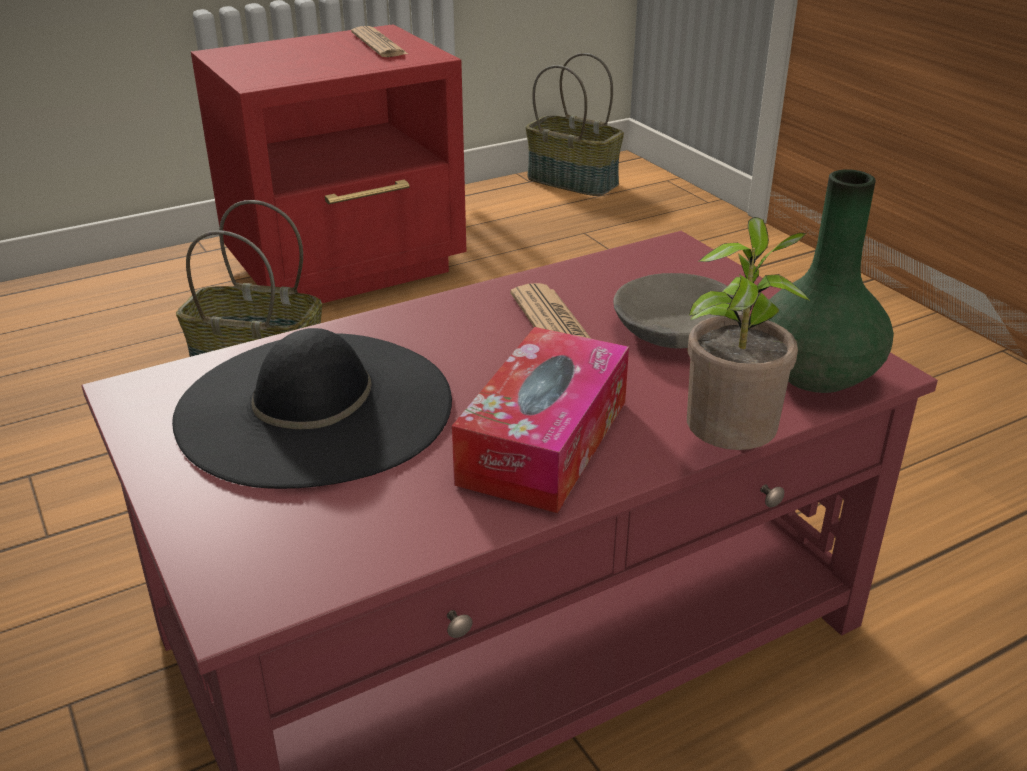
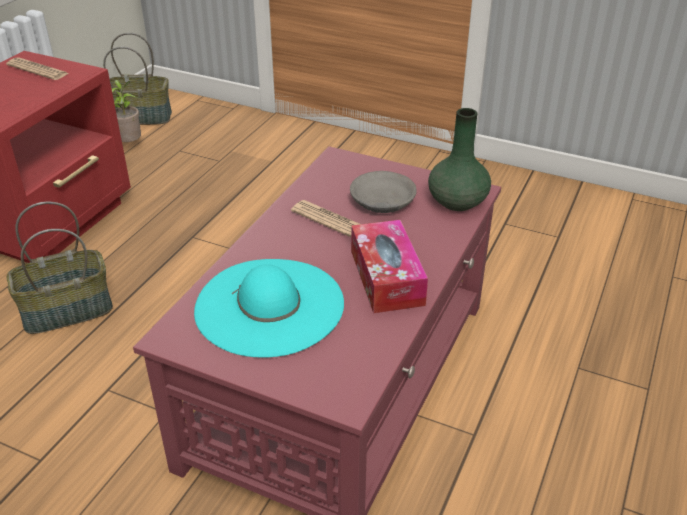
camera: 35 degrees left, 5 degrees up
black hat [172,328,452,489] -> turquoise hat [194,259,344,358]
potted plant [687,217,811,450] -> potted plant moved to [112,80,141,142]

